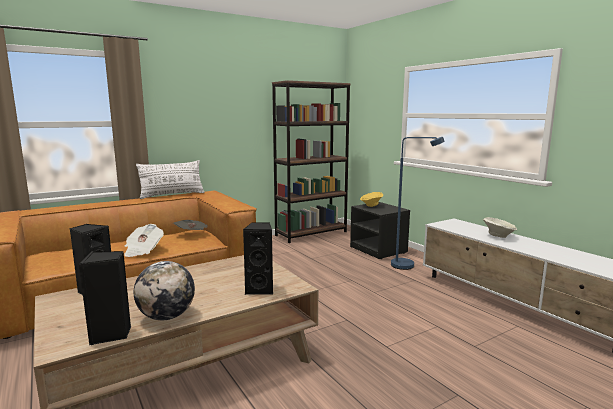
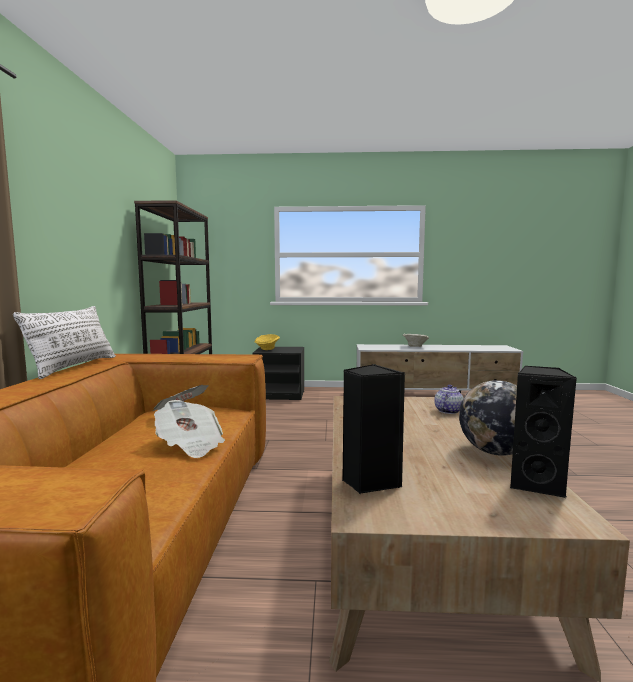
camera: 55 degrees left, 5 degrees down
black speaker [243,222,273,295] -> teapot [434,384,463,414]
blue floor lamp [391,137,445,270] -> none

